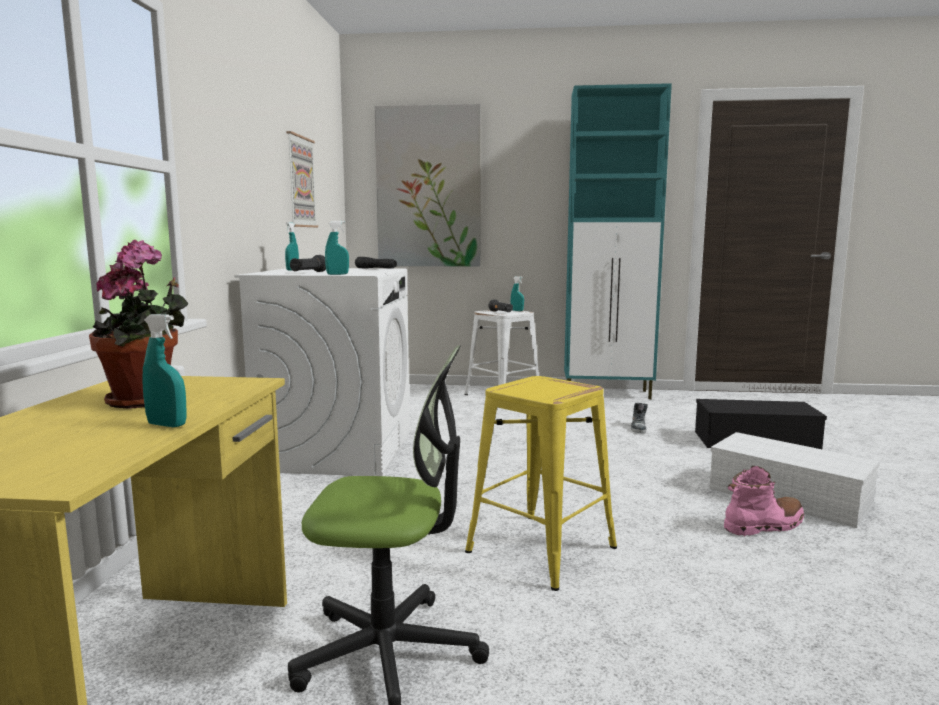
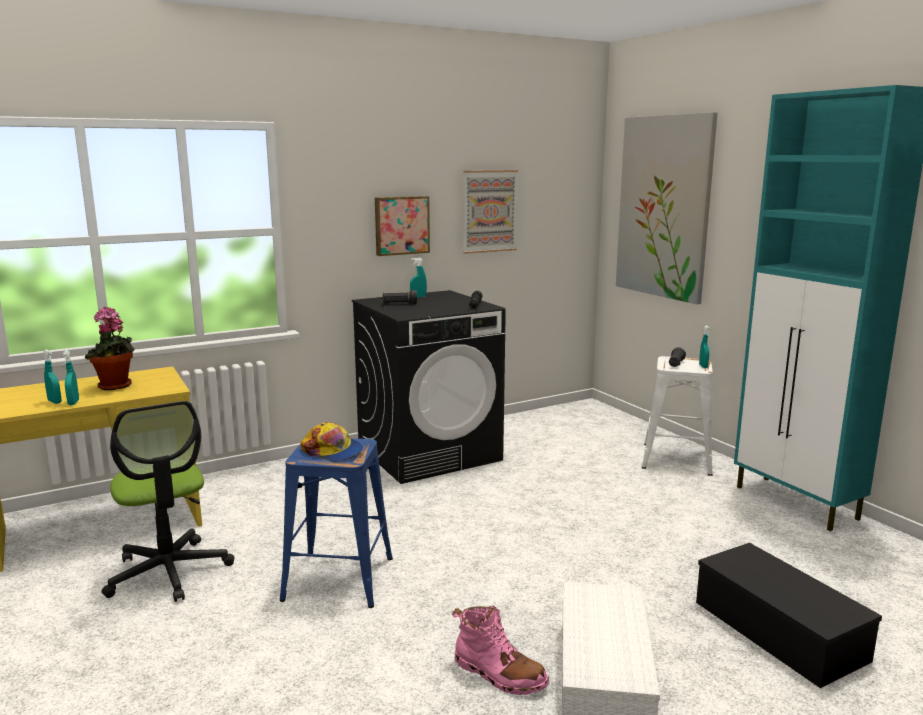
camera: 55 degrees right, 5 degrees up
white washing machine [234,268,410,476] -> black washing machine [352,290,506,484]
turquoise spray bottle [325,221,349,275] -> turquoise spray bottle moved to [43,350,61,404]
yellow stool [465,376,617,591] -> blue stool [280,438,393,608]
shoe [631,403,648,433] -> none
none -> cap [301,422,364,462]
none -> picture [375,196,430,256]

